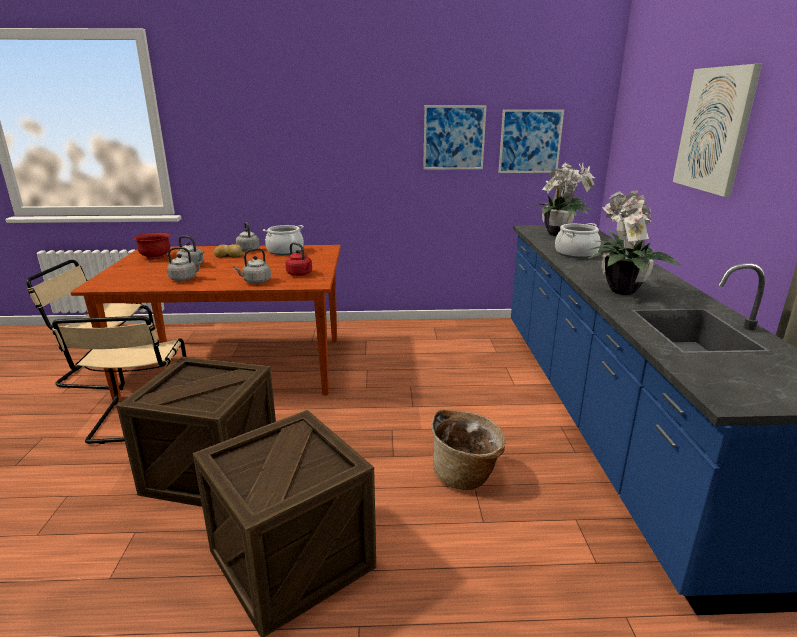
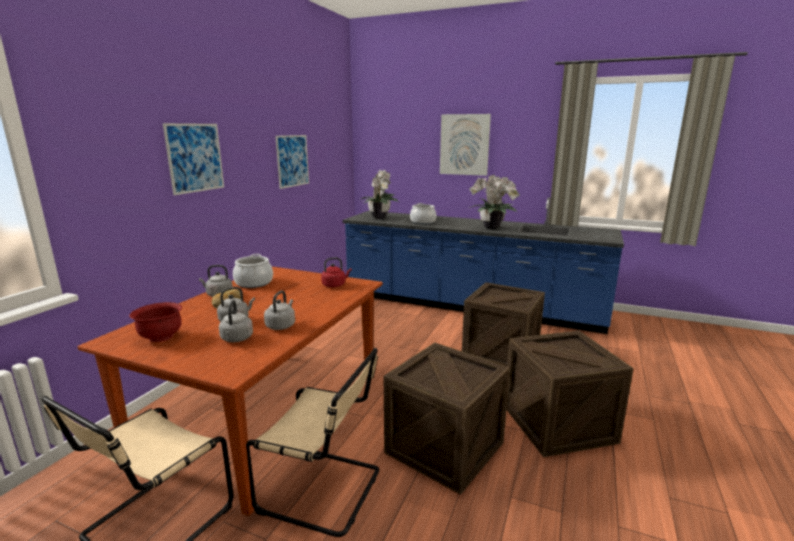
camera: 65 degrees left, 5 degrees down
grey kettle [234,248,271,284] -> grey kettle moved to [219,300,253,342]
basket [432,410,506,490] -> crate [462,282,545,366]
picture [499,109,564,173] -> picture moved to [163,123,224,195]

